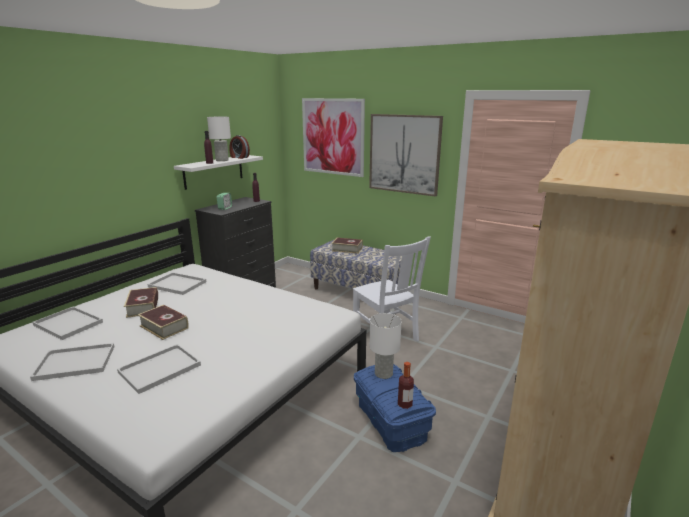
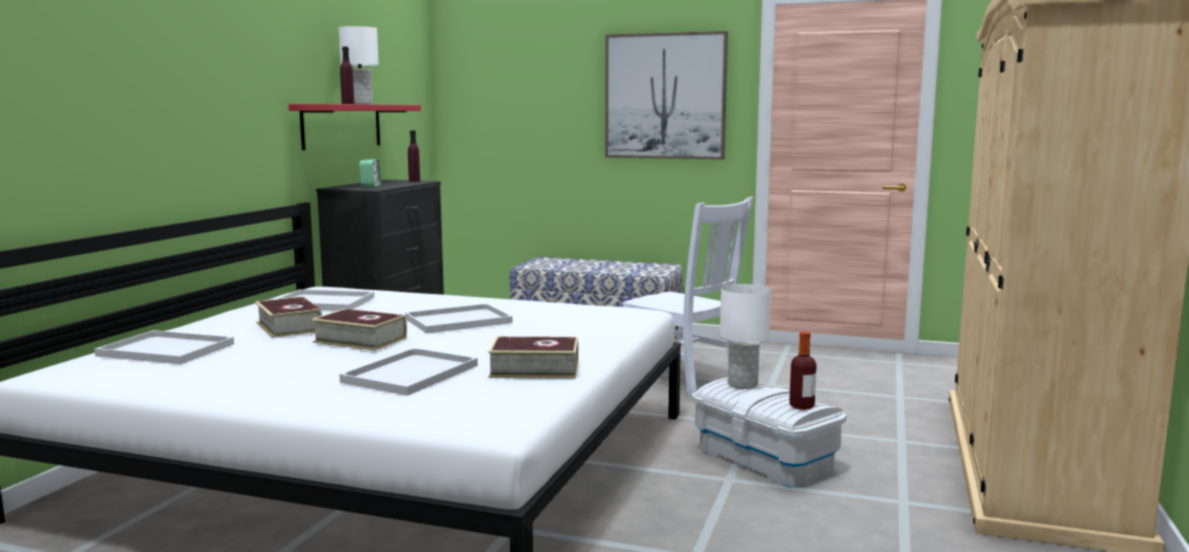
camera: 15 degrees left, 10 degrees down
white tray [30,343,114,381] -> white tray moved to [405,304,513,334]
white shelf [174,155,263,190] -> red shelf [289,104,421,150]
alarm clock [229,135,250,159] -> none
picture [302,98,365,177] -> none
book [332,238,363,254] -> book moved to [488,337,578,379]
blue storage box [354,364,436,452] -> white storage box [692,377,847,488]

